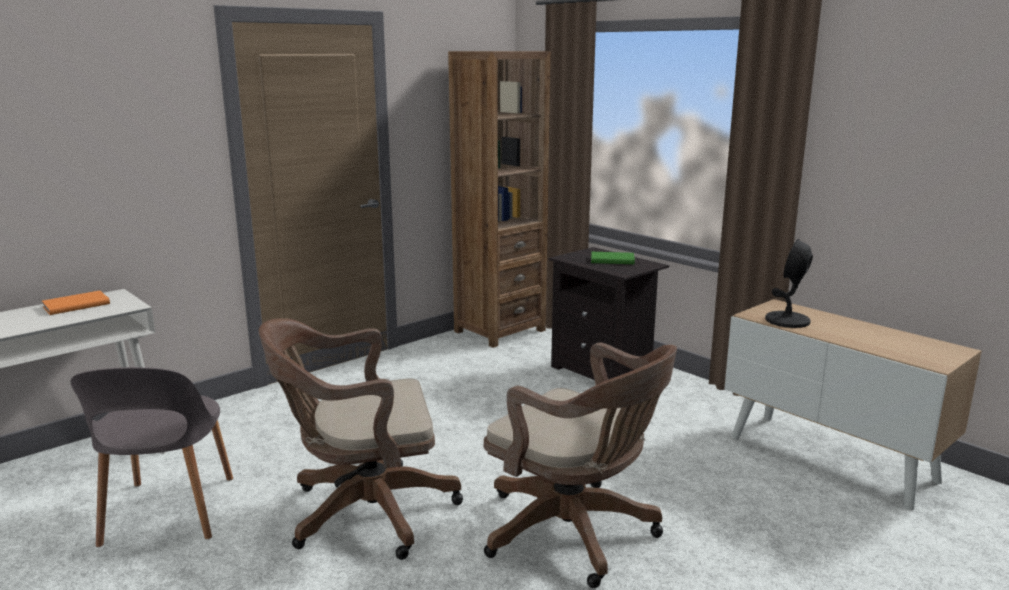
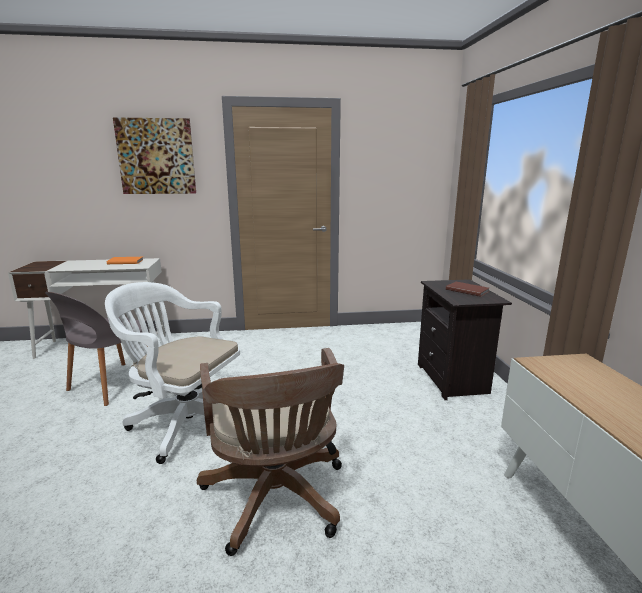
camera: 35 degrees right, 0 degrees up
brown office chair [259,318,463,560] -> white office chair [105,282,240,464]
brown bookcase [448,51,550,348] -> none
green book [591,252,635,264] -> brown book [446,282,489,297]
black table lamp [765,239,813,328] -> none
none -> picture [113,117,196,194]

